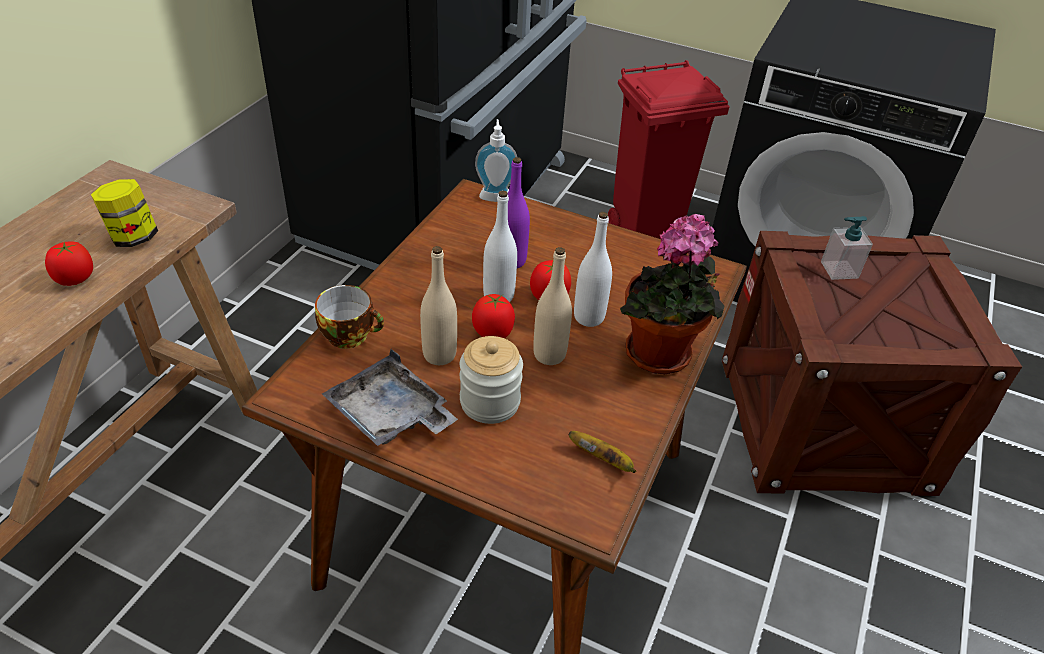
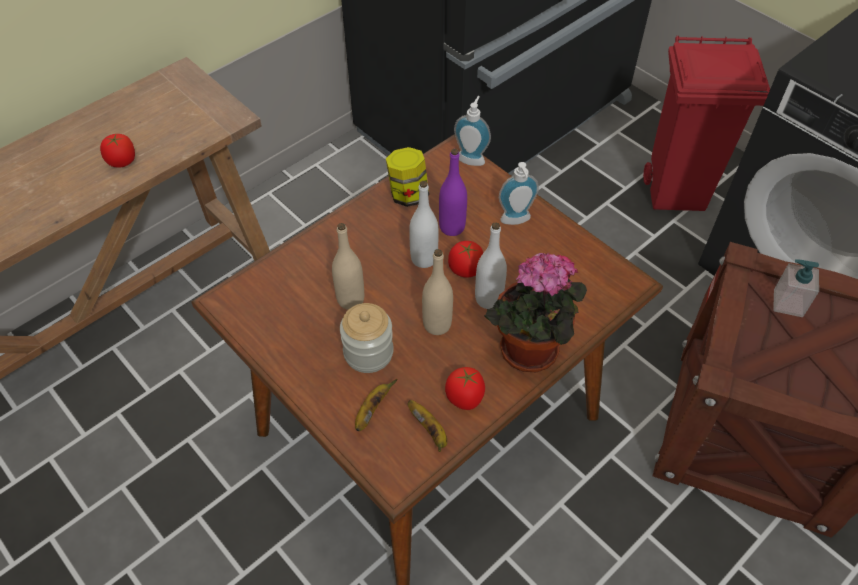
camera: 25 degrees right, 10 degrees up
jar [91,179,158,247] -> jar moved to [386,147,429,207]
cup [315,285,384,349] -> none
grey tray [322,349,458,446] -> none
tomato [472,294,515,338] -> tomato moved to [445,367,485,410]
none -> banana [355,379,397,431]
none -> soap dispenser [499,162,539,225]

